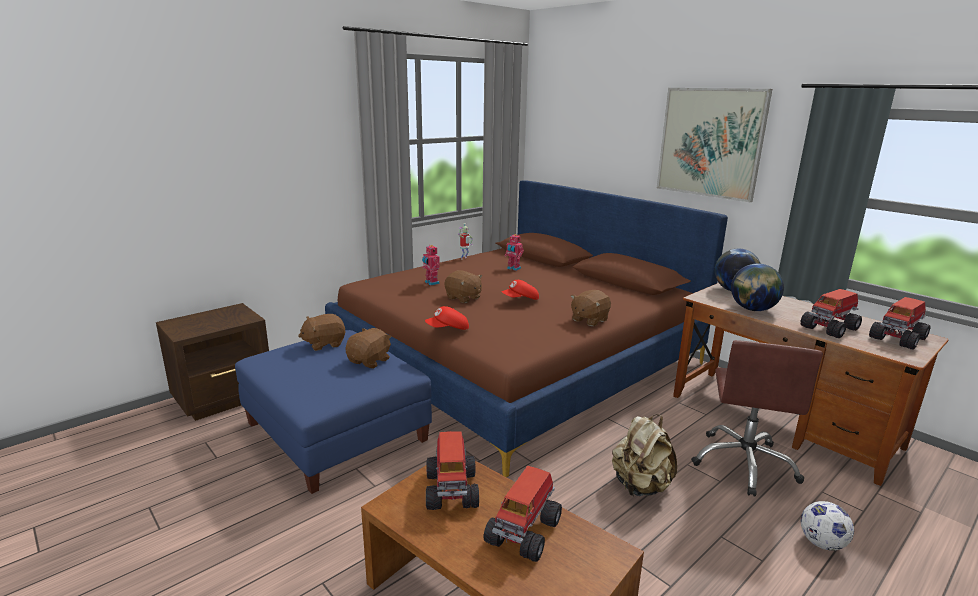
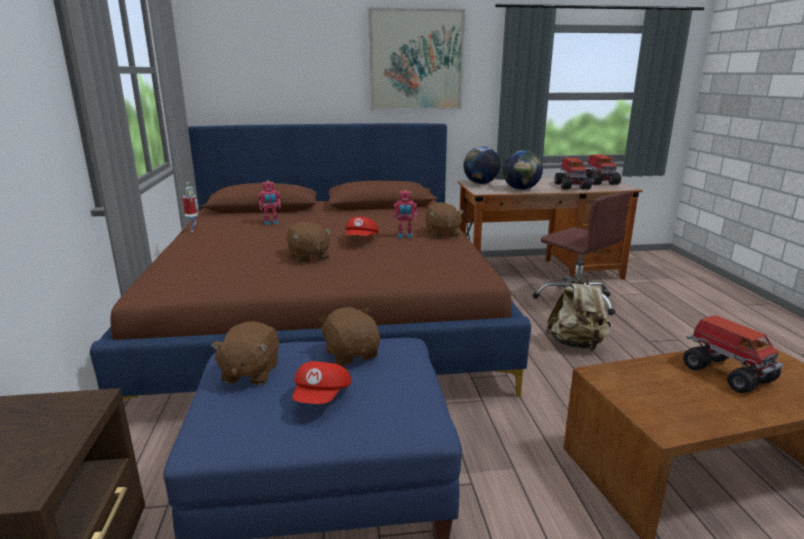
camera: 55 degrees left, 0 degrees up
toy robot [422,245,440,286] -> toy robot moved to [394,190,417,238]
red cap [425,306,469,330] -> red cap moved to [292,361,352,404]
toy truck [426,431,479,510] -> none
brown plush toy [445,270,482,303] -> brown plush toy turned 75 degrees clockwise [287,222,332,263]
football [800,501,854,551] -> none

